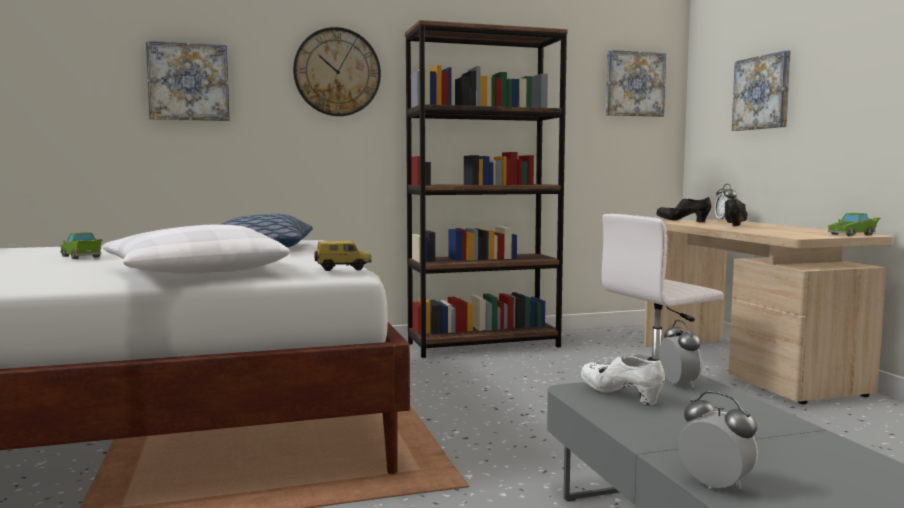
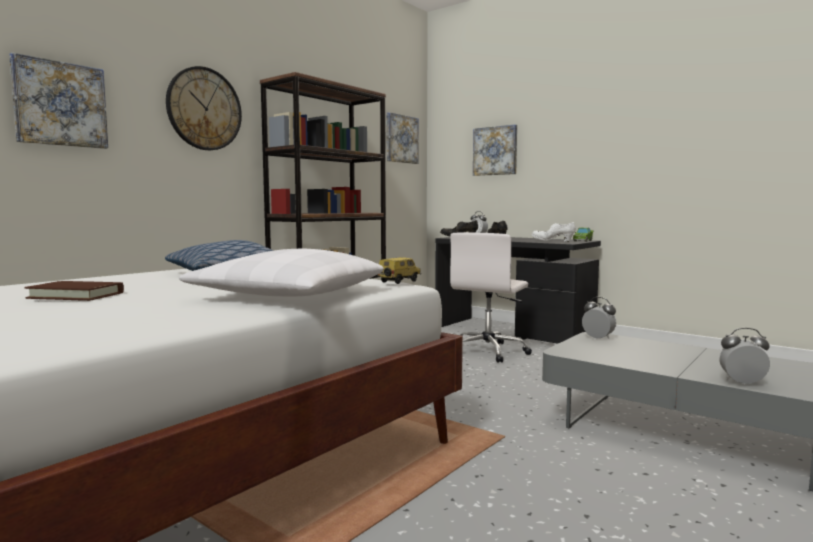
camera: 35 degrees left, 0 degrees up
green toy car [60,232,103,259] -> brown book [25,281,124,301]
white shoe [581,356,665,405] -> white shoe moved to [532,222,575,242]
beige desk [644,219,893,404] -> black desk [435,237,601,344]

